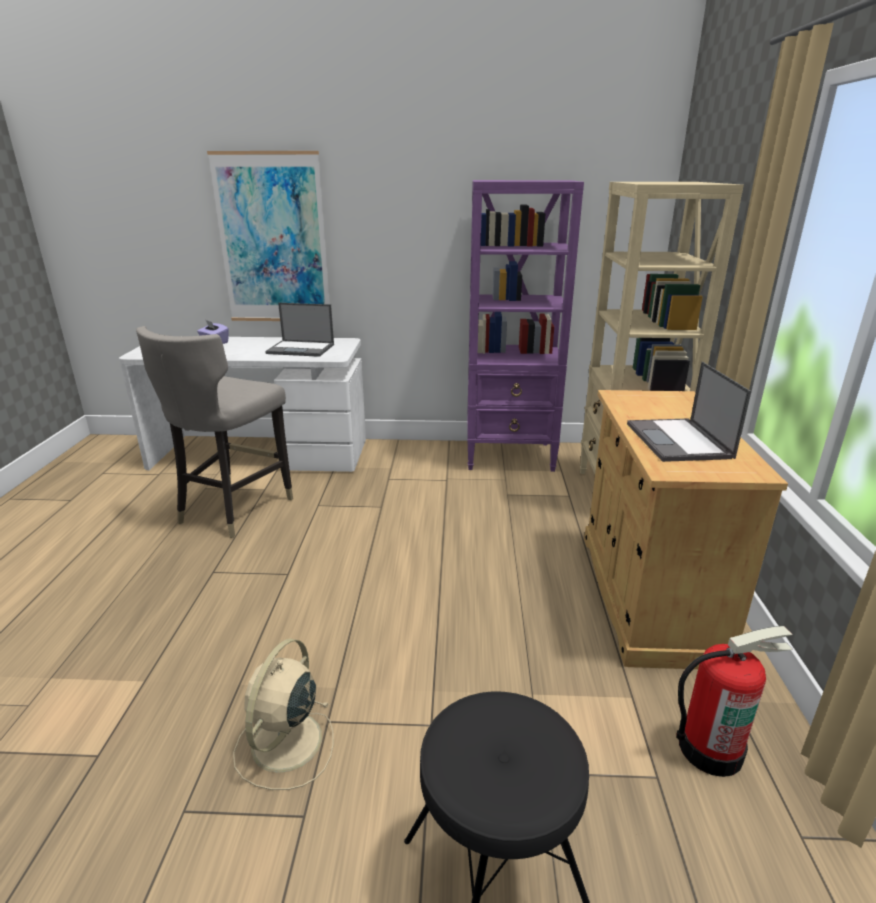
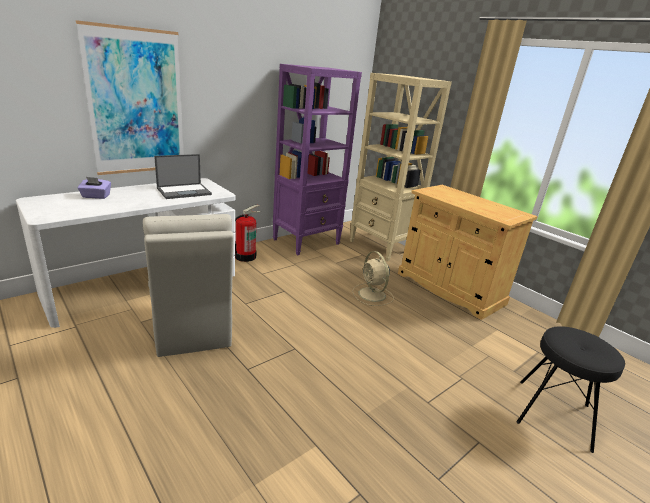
camera: 45 degrees left, 0 degrees up
grey stool [136,326,293,538] -> beige chair [143,214,234,357]
beige fan [233,639,334,790] -> beige fan moved to [352,251,394,306]
laptop [627,362,751,462] -> none
fire extinguisher [676,626,793,777] -> fire extinguisher moved to [235,204,261,262]

